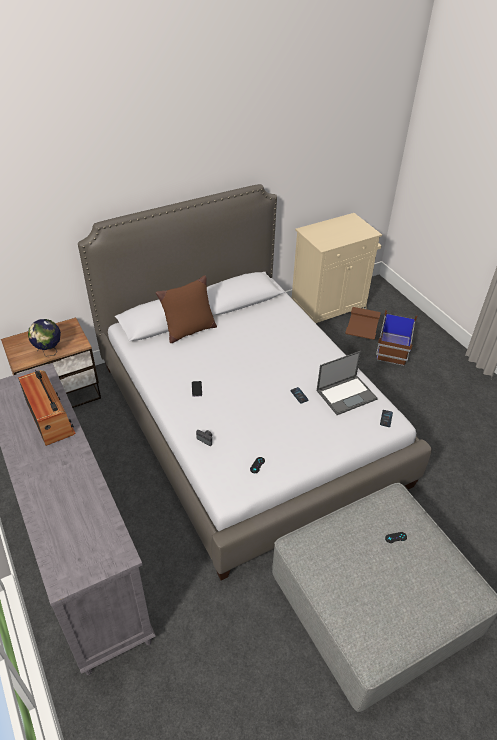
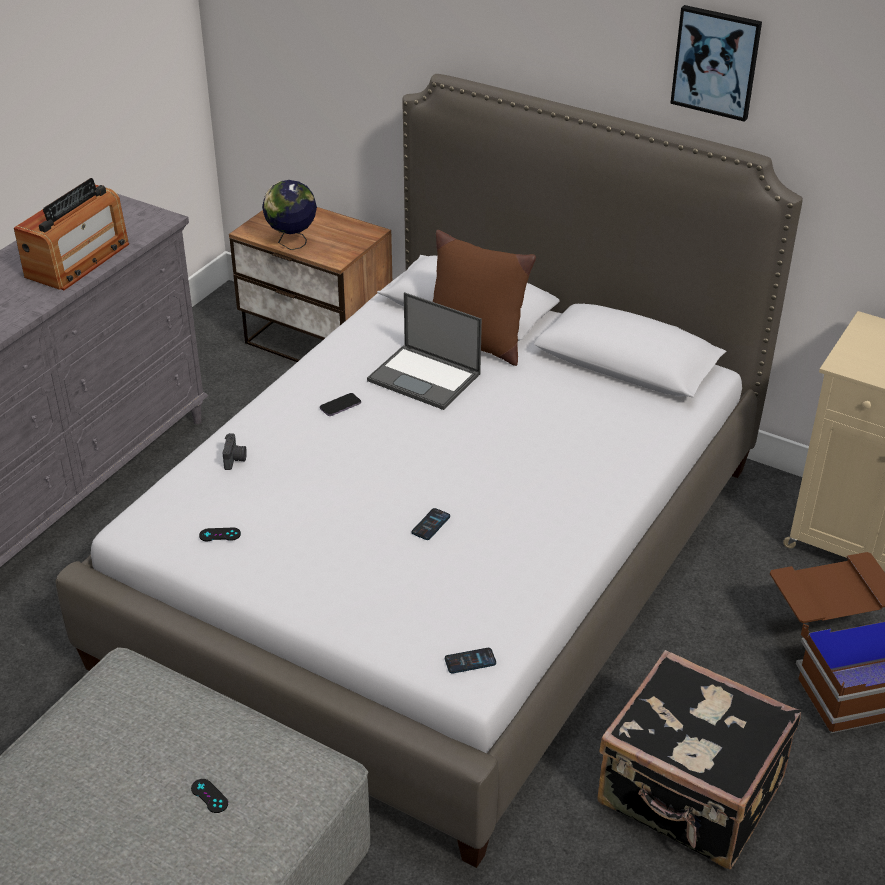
camera: 60 degrees right, 5 degrees down
laptop [317,351,378,415] -> laptop moved to [367,292,482,410]
none -> black suitcase [597,650,801,869]
none -> picture [670,5,762,122]

